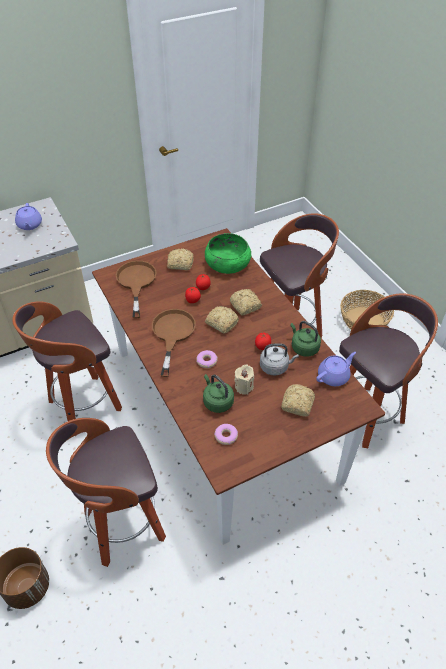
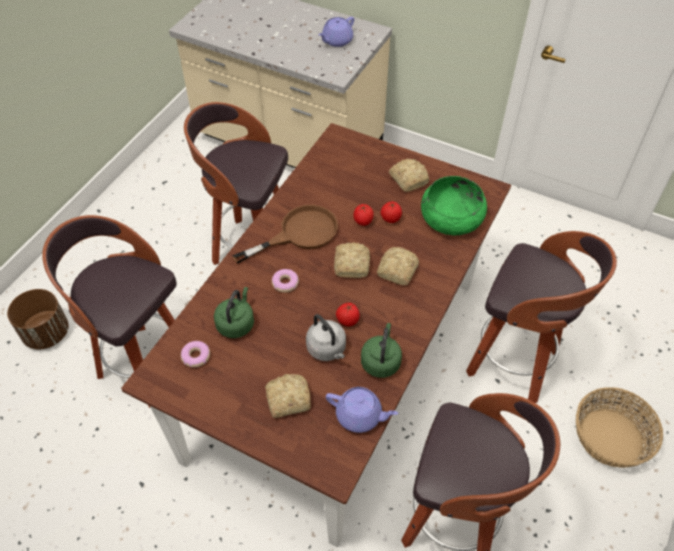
camera: 55 degrees right, 5 degrees up
brown frying pan [116,261,157,318] -> none
beige candle [235,364,254,395] -> none

